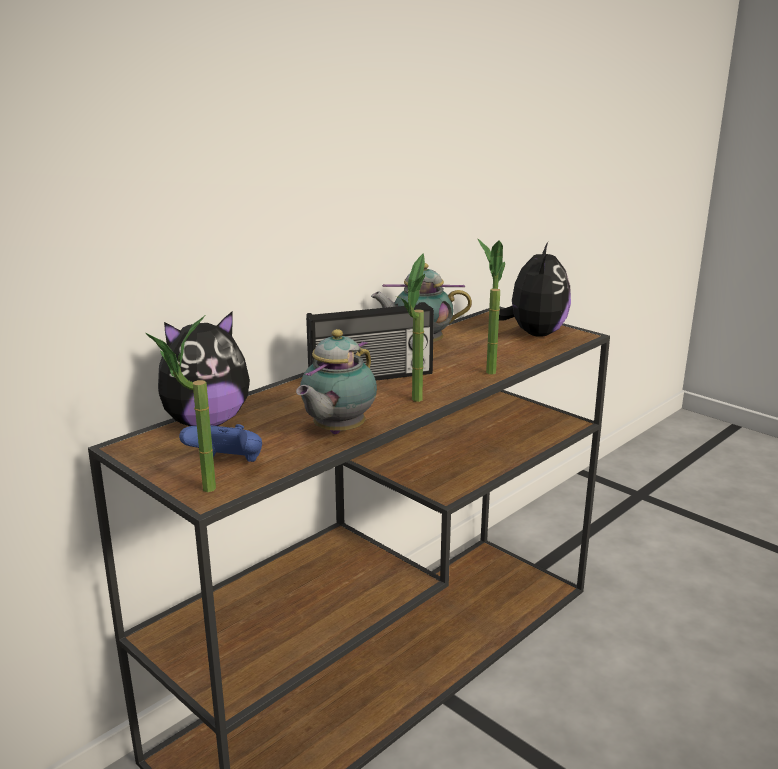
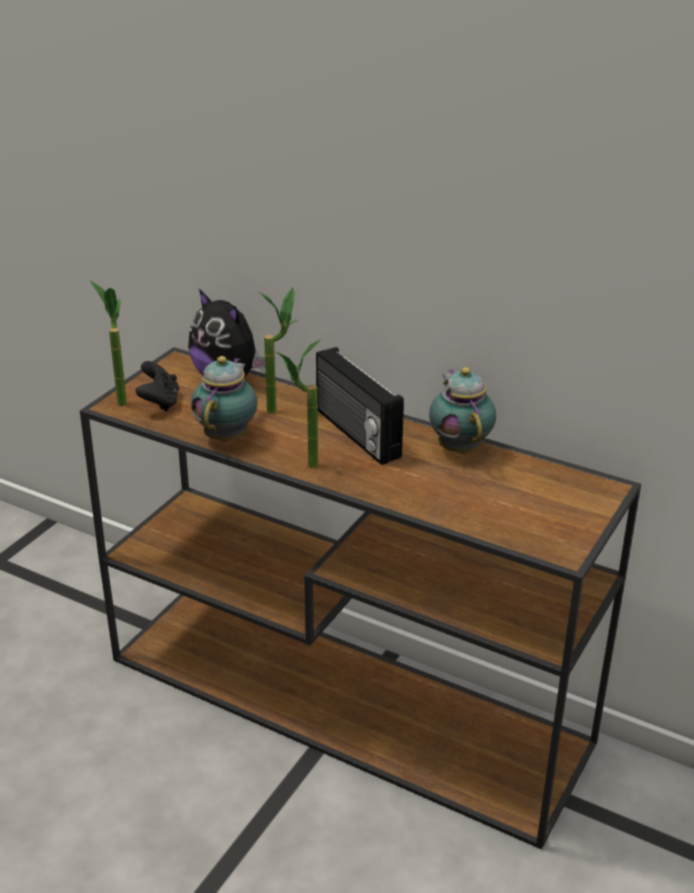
camera: 75 degrees right, 10 degrees up
blue game controller [179,424,262,462] -> black game controller [136,361,179,411]
teapot [296,329,377,434] -> teapot turned 90 degrees clockwise [191,356,257,442]
potted plant [478,239,505,375] -> potted plant moved to [258,288,298,414]
plush toy [499,242,571,337] -> none

